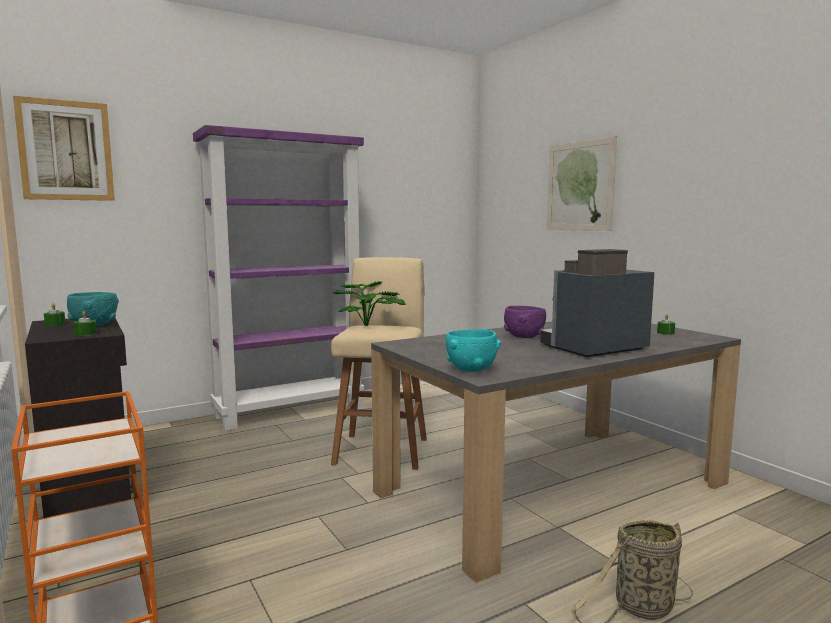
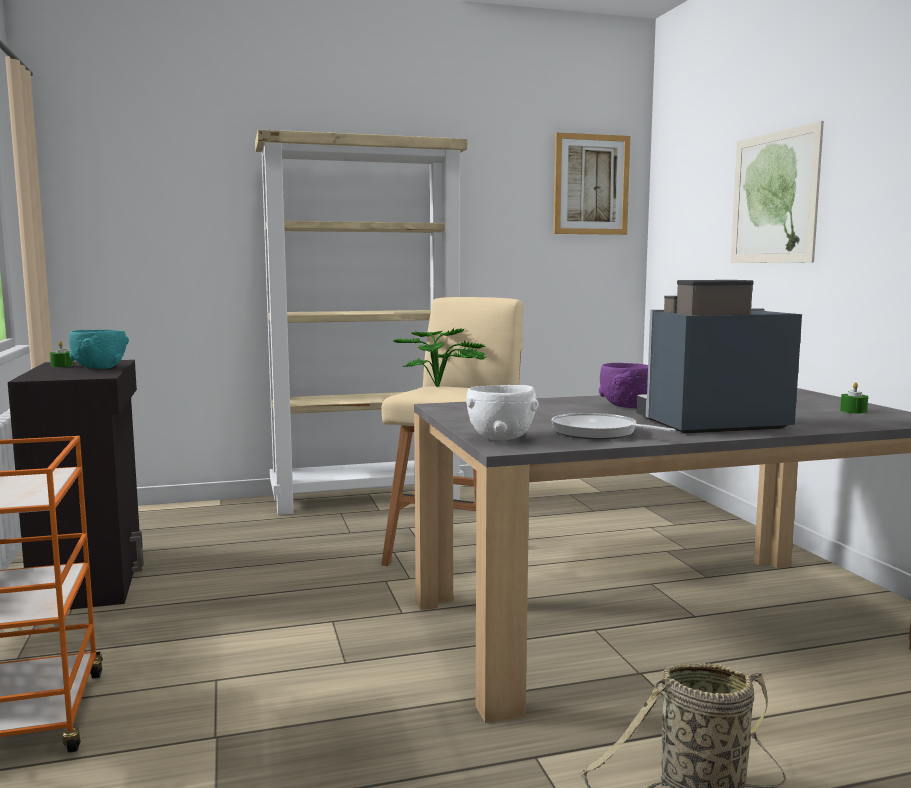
camera: 15 degrees right, 0 degrees up
picture [13,96,115,201] -> picture moved to [553,132,630,235]
green candle [73,311,97,336] -> none
purple bookcase [193,125,365,431] -> beige bookcase [255,129,467,515]
turquoise bowl [446,329,501,372] -> white bowl [466,385,539,440]
none -> frying pan [551,413,675,440]

